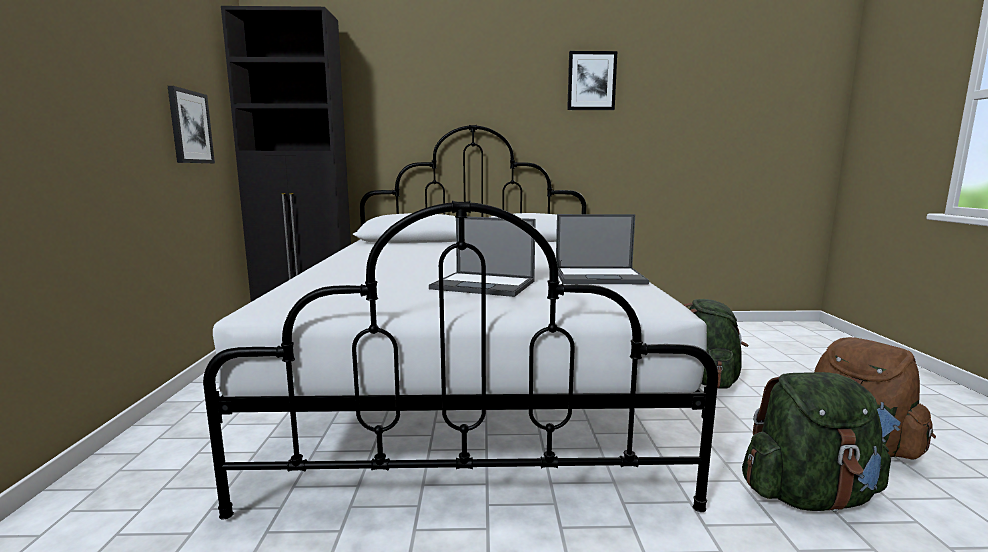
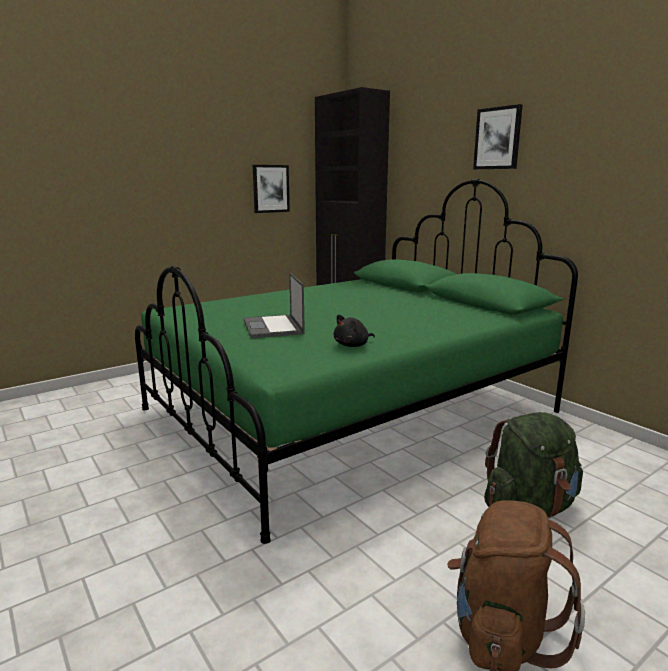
camera: 55 degrees right, 5 degrees up
white bed [203,125,718,519] -> green bed [135,179,578,544]
laptop [556,214,649,284] -> black plush toy [334,315,375,347]
picture [567,51,617,110] -> picture moved to [473,104,523,169]
green backpack [742,372,891,511] -> none

